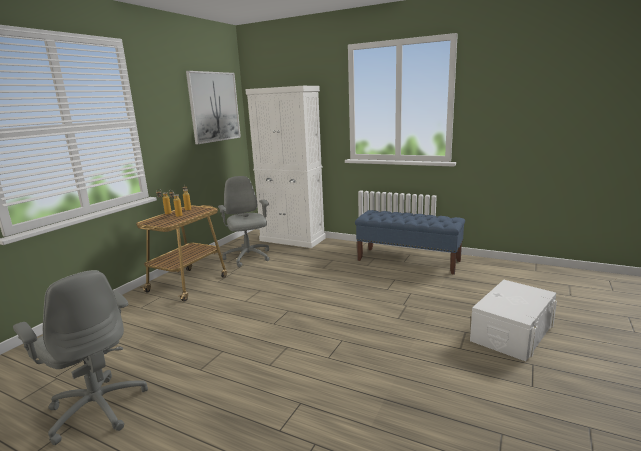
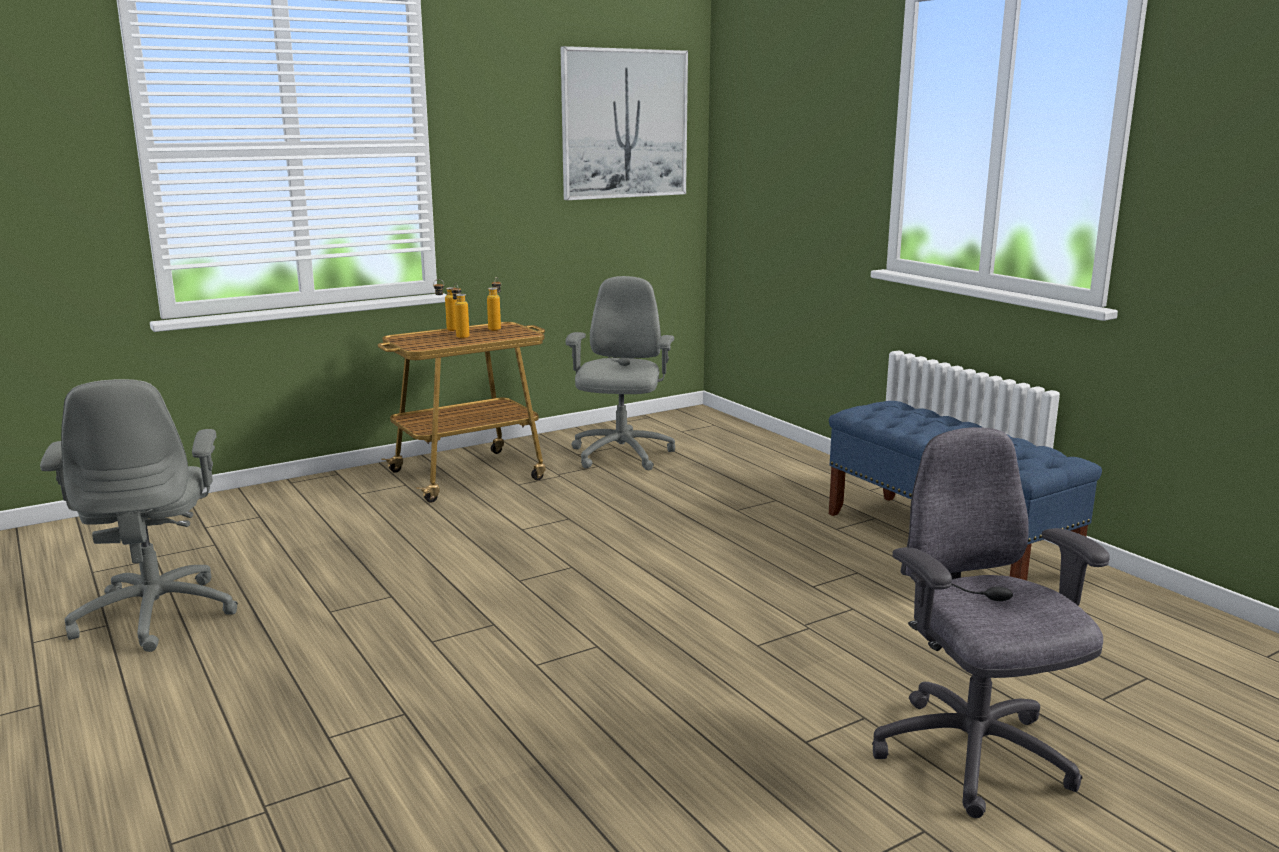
camera: 30 degrees right, 0 degrees up
white cabinet [245,86,326,248] -> none
white storage box [470,280,557,361] -> grey office chair [872,427,1110,818]

